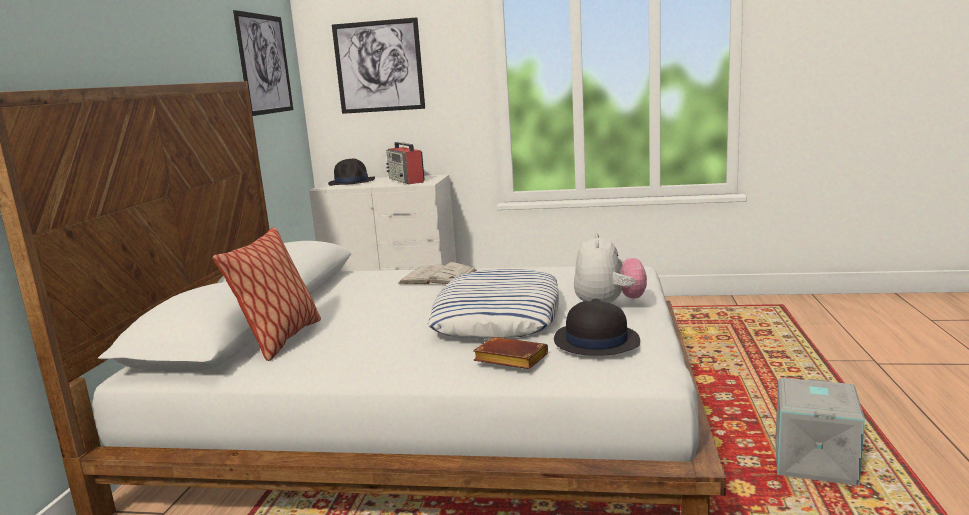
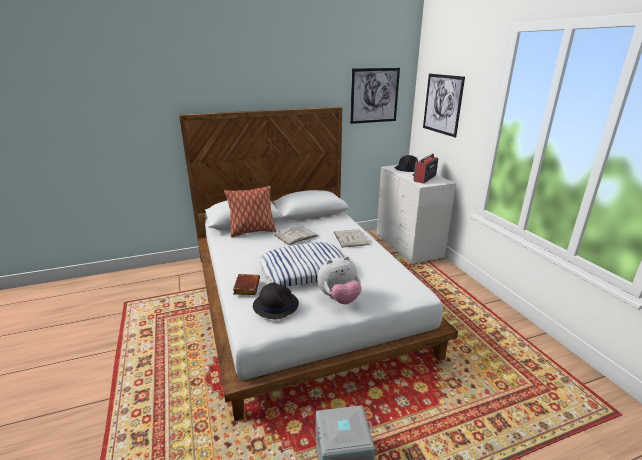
camera: 60 degrees right, 10 degrees up
none -> white book [274,226,318,245]

